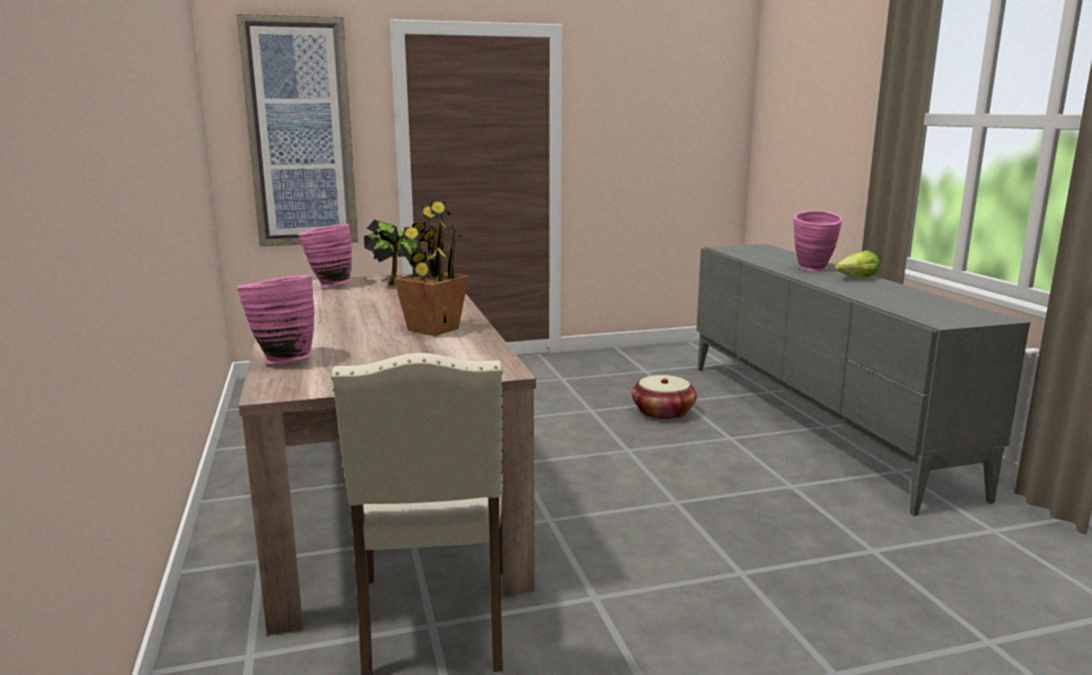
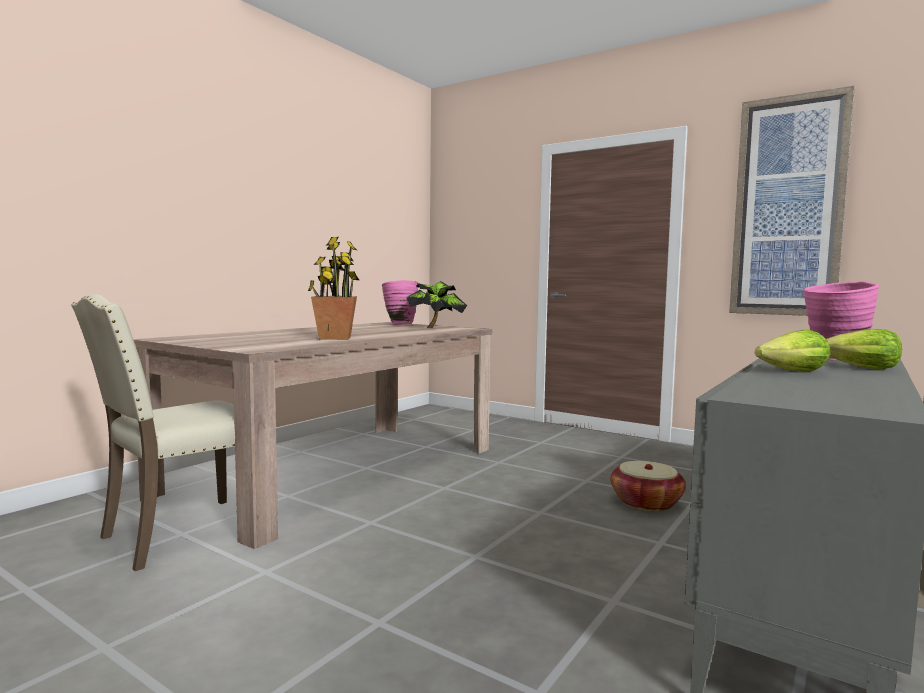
camera: 50 degrees right, 10 degrees down
picture [236,13,358,246] -> picture moved to [729,86,855,316]
pink vase [237,275,314,364] -> none
none -> lettuce [755,330,831,371]

